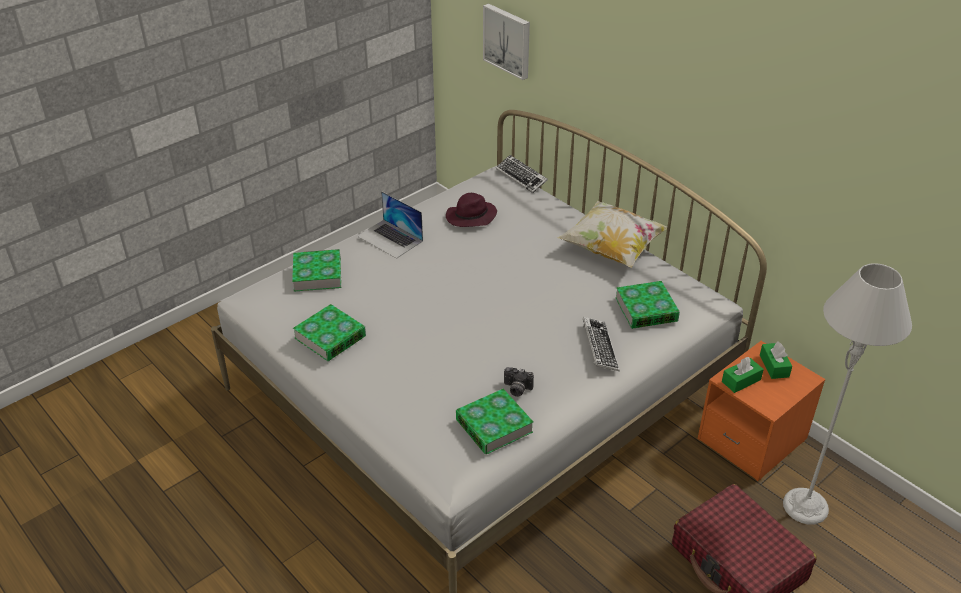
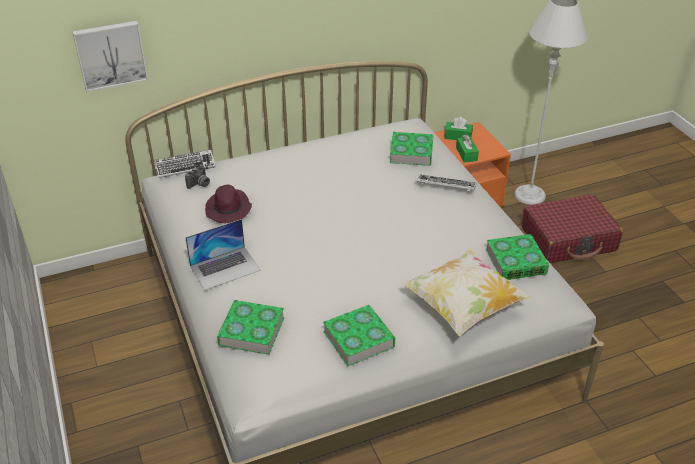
camera: 70 degrees left, 0 degrees up
camera [504,367,534,397] -> camera moved to [185,165,210,189]
pillow [558,201,667,268] -> pillow moved to [401,248,531,337]

